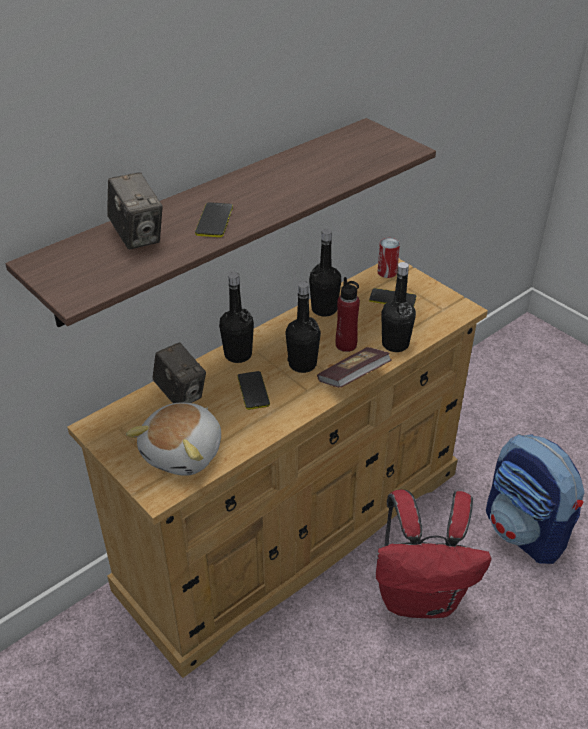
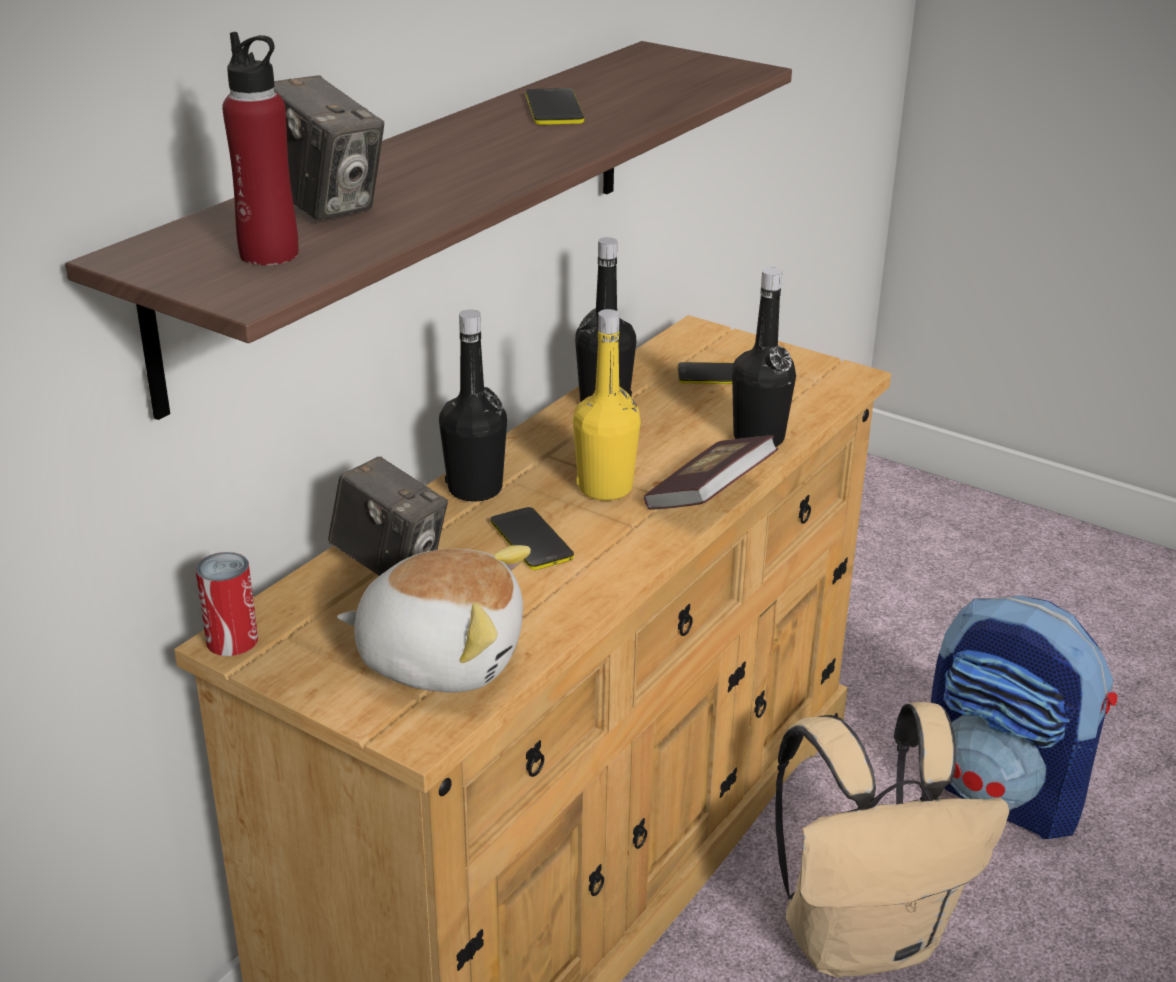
camera: 15 degrees left, 10 degrees down
plush toy [126,403,221,476] -> plush toy turned 90 degrees counterclockwise [337,545,531,693]
phone [195,202,233,237] -> phone moved to [525,88,584,125]
black bottle [286,281,321,373] -> yellow bottle [573,309,641,501]
red bottle [336,277,360,352] -> red bottle moved to [222,32,298,265]
red backpack [376,490,491,618] -> beige backpack [775,702,1009,978]
can [378,238,400,278] -> can moved to [196,552,258,656]

